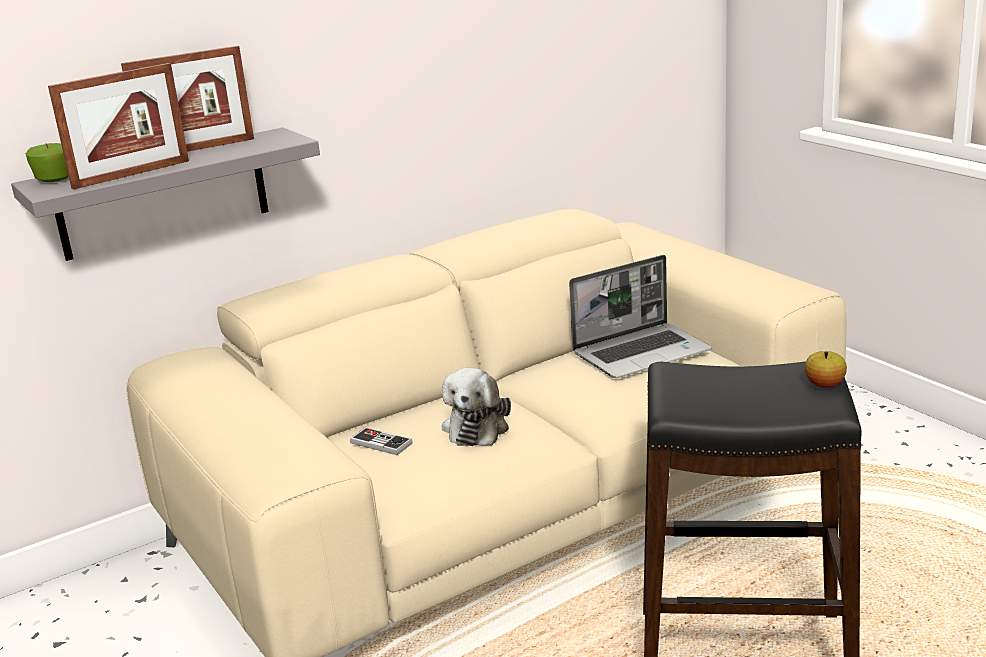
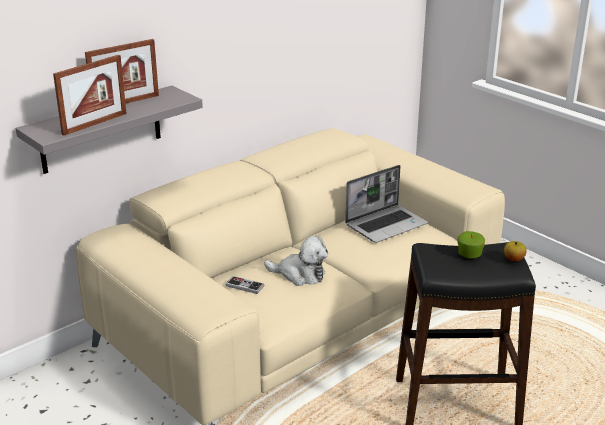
camera: 10 degrees left, 5 degrees up
apple [26,143,69,182] -> apple moved to [457,231,485,258]
plush toy [442,368,511,446] -> plush toy turned 75 degrees counterclockwise [264,236,328,286]

